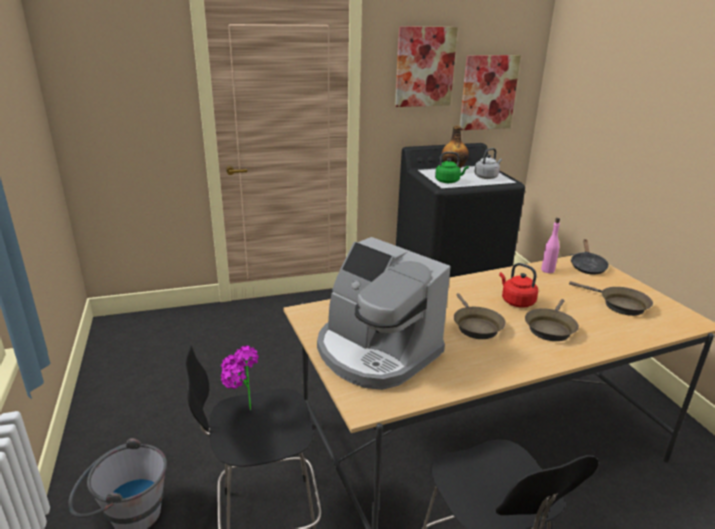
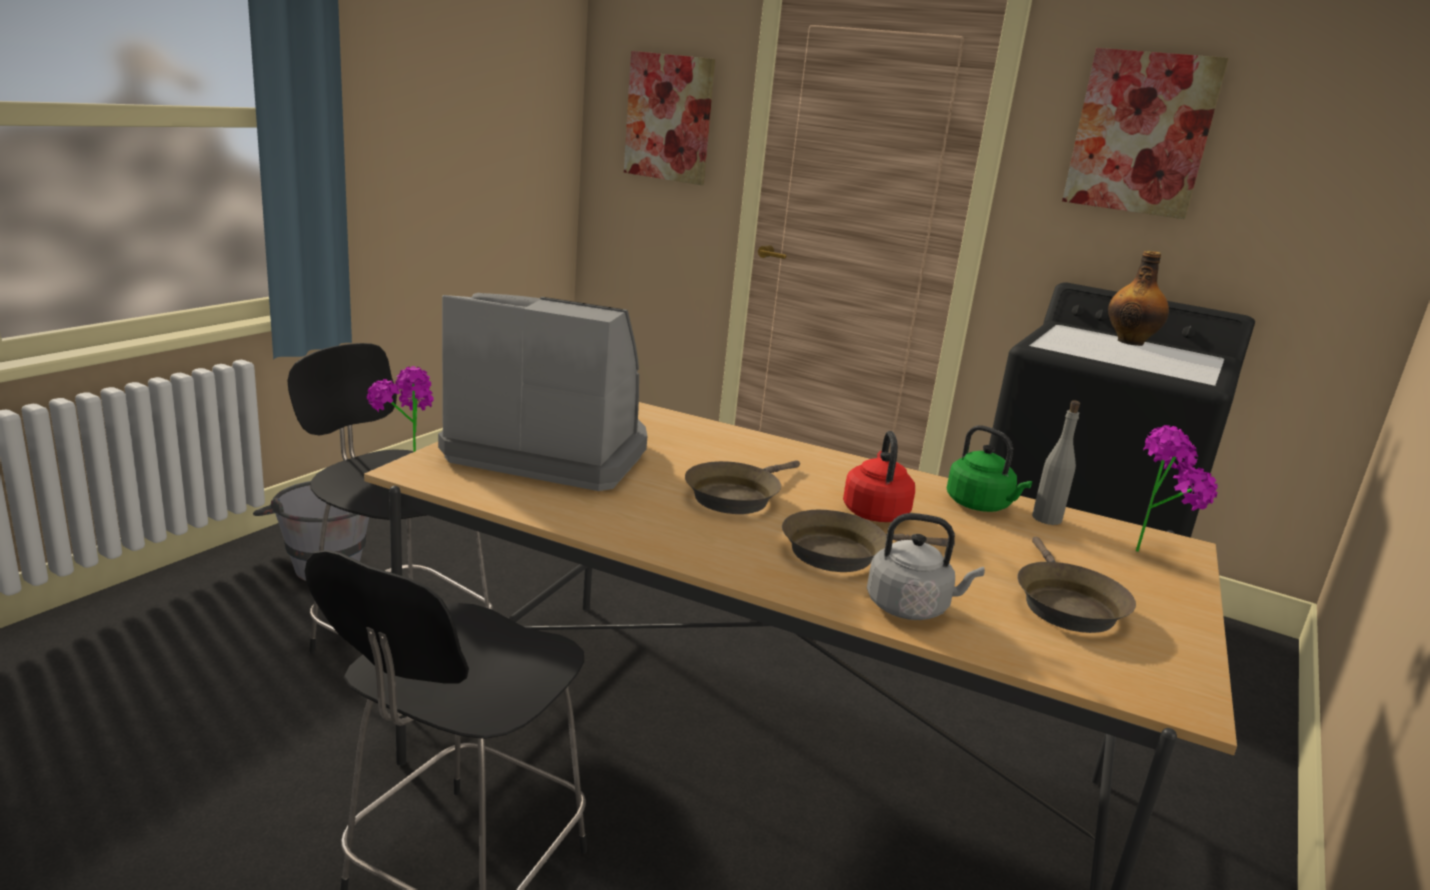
camera: 45 degrees right, 5 degrees down
coffee machine [317,237,451,390] -> coffee machine turned 105 degrees clockwise [438,293,647,491]
green kettle [435,152,469,183] -> green kettle moved to [947,425,1032,512]
picture [460,55,521,130] -> picture moved to [624,51,715,185]
grey kettle [475,148,502,179] -> grey kettle moved to [867,513,985,620]
pink bottle [541,218,560,273] -> grey bottle [1032,400,1080,525]
black frying pan [571,239,609,275] -> potted plant [1136,425,1218,552]

